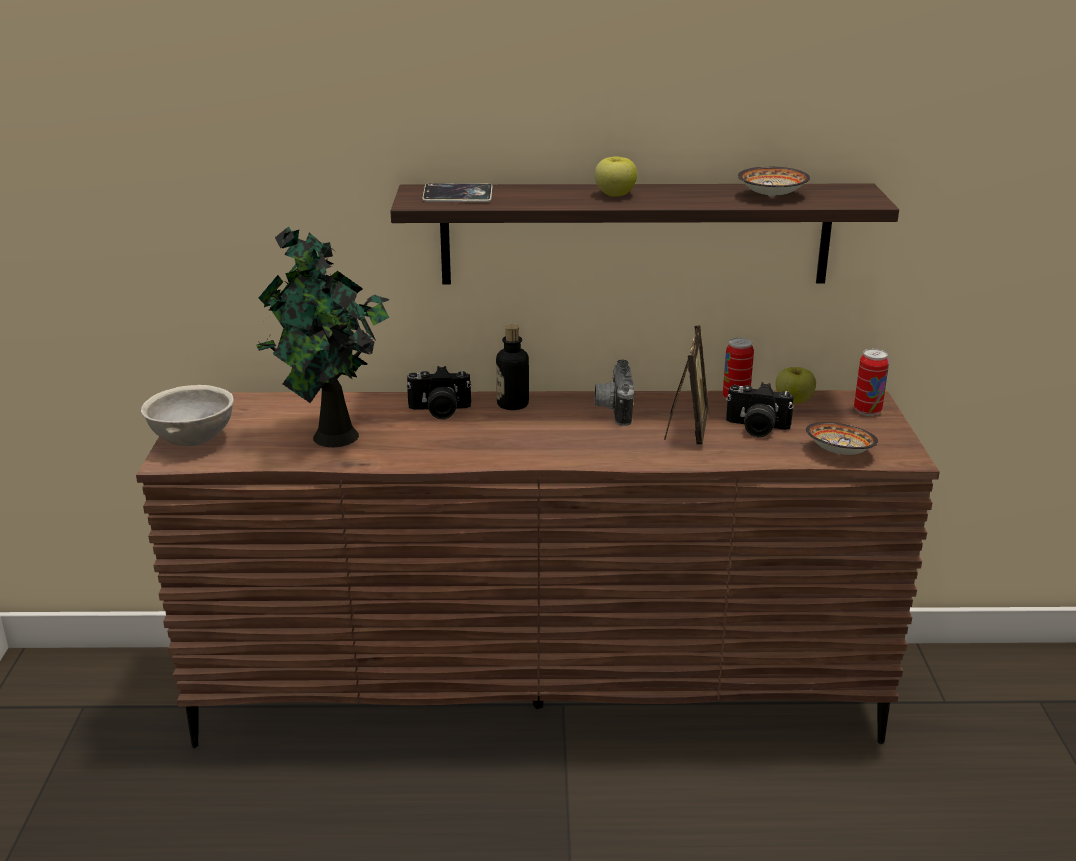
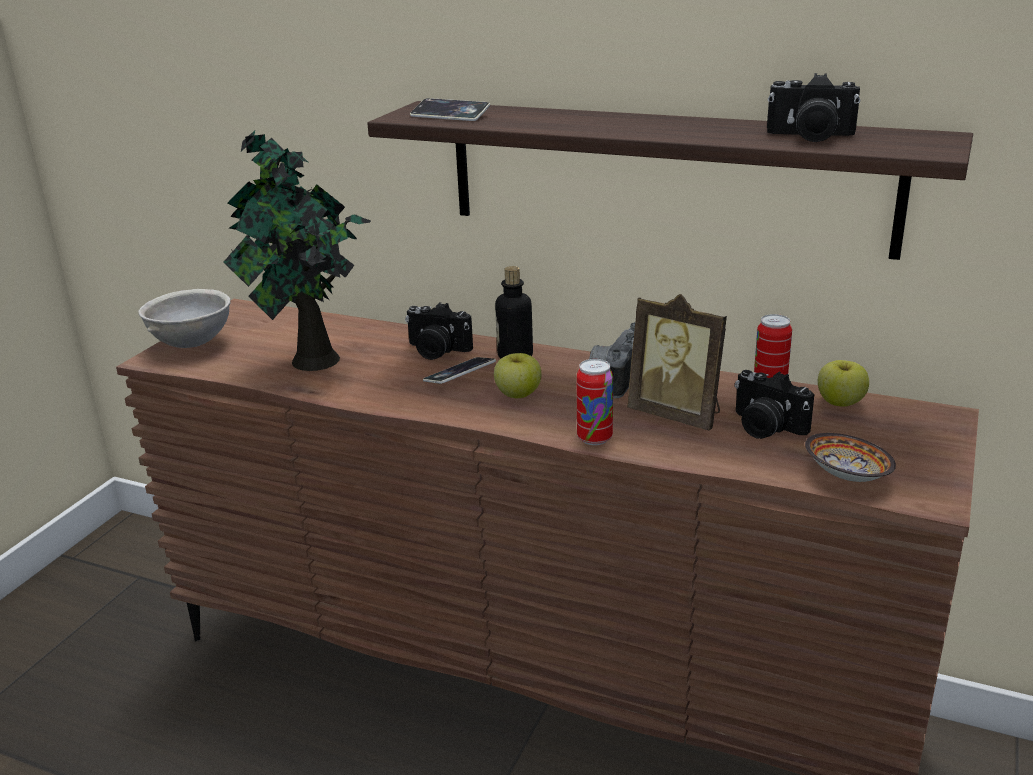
camera: 25 degrees right, 0 degrees up
apple [595,156,637,197] -> apple moved to [494,353,541,398]
picture frame [664,326,709,445] -> picture frame turned 90 degrees clockwise [627,294,727,431]
bowl [738,167,810,197] -> camera [767,73,860,142]
can [854,349,889,416] -> can moved to [576,359,613,445]
none -> phone [423,357,496,384]

